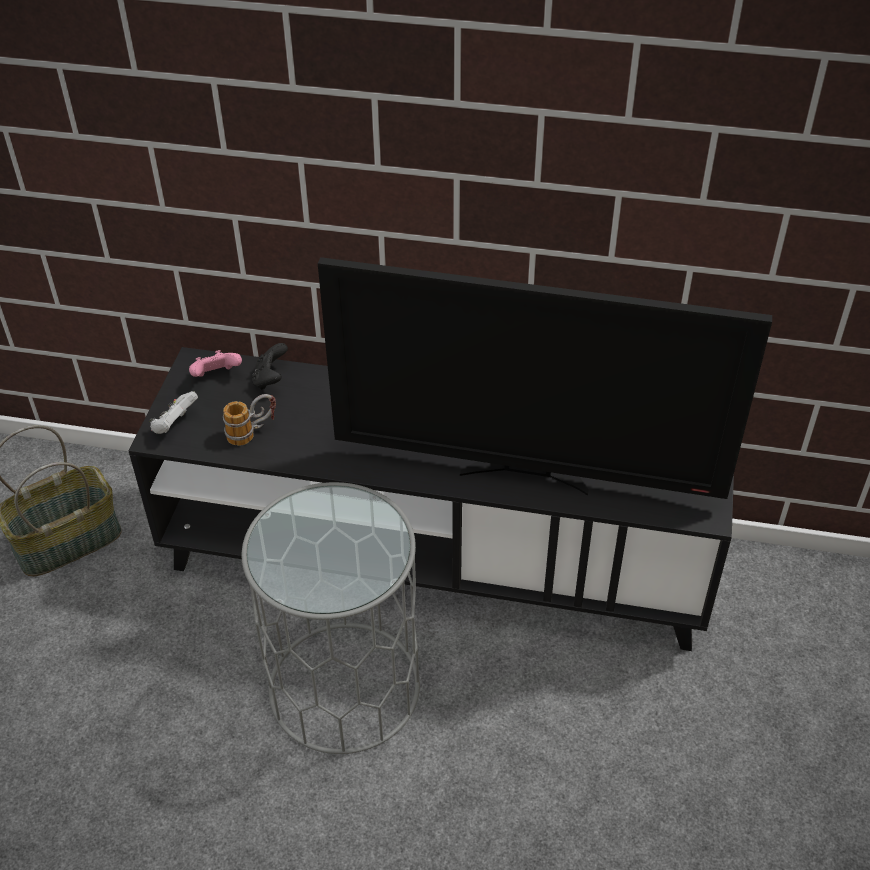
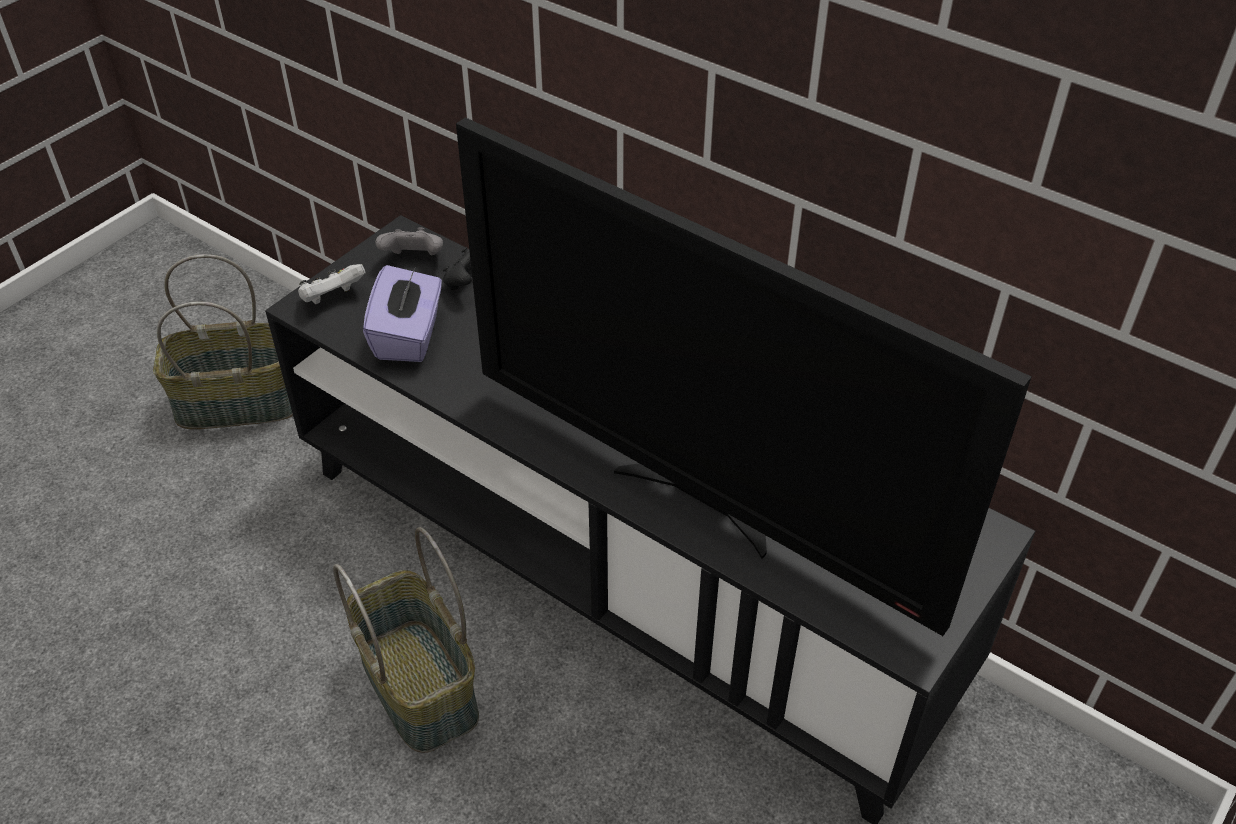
camera: 25 degrees right, 0 degrees up
pink game controller [189,350,242,377] -> grey game controller [375,227,443,255]
mug [223,394,276,446] -> purple tissue box [363,265,442,362]
grey side table [242,482,420,754] -> basket [333,527,479,753]

